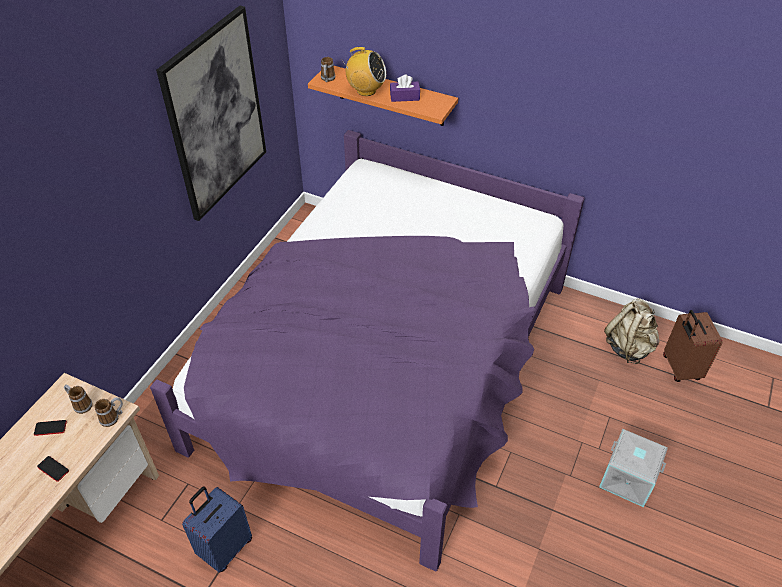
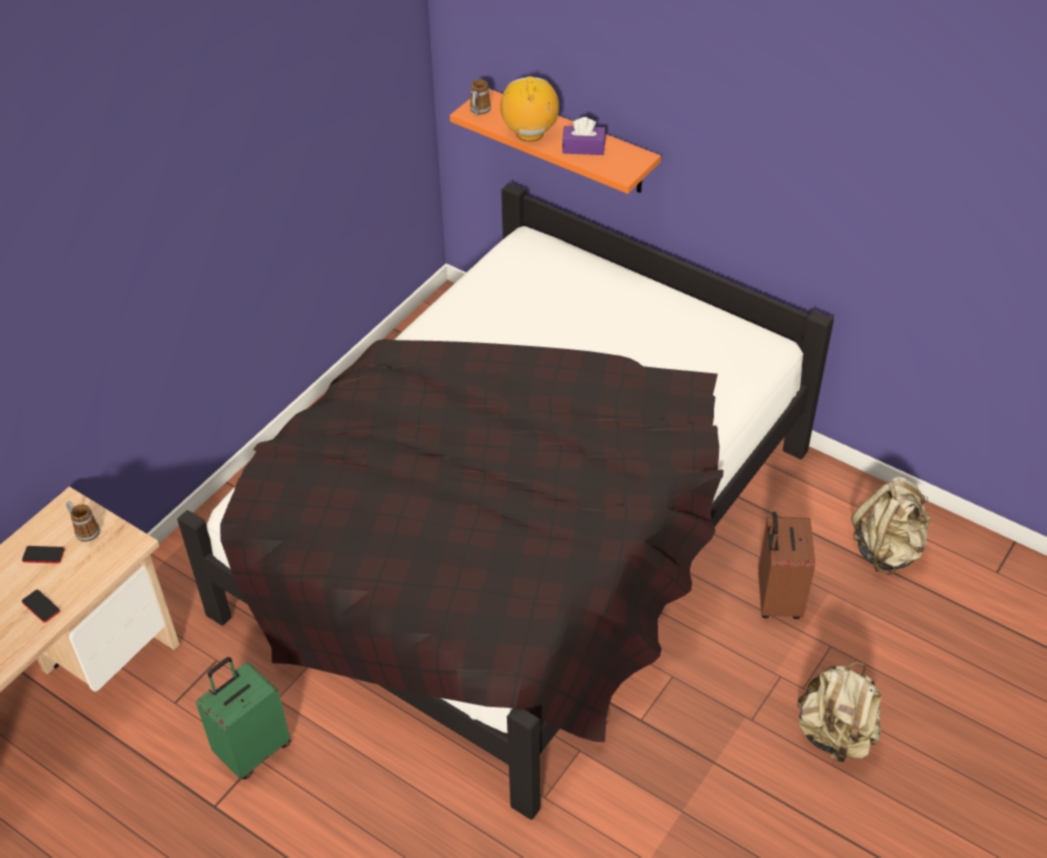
camera: 10 degrees right, 0 degrees up
mug [95,397,123,427] -> none
purple bed [150,130,584,571] -> black bed [177,183,834,820]
picture [156,6,266,221] -> none
blue suitcase [182,487,252,573] -> green suitcase [196,657,291,779]
radio [342,47,386,96] -> radio turned 120 degrees counterclockwise [500,76,559,142]
grey storage box [599,429,668,507] -> beige backpack [797,662,882,762]
brown suitcase [663,310,722,382] -> brown suitcase moved to [758,512,815,619]

